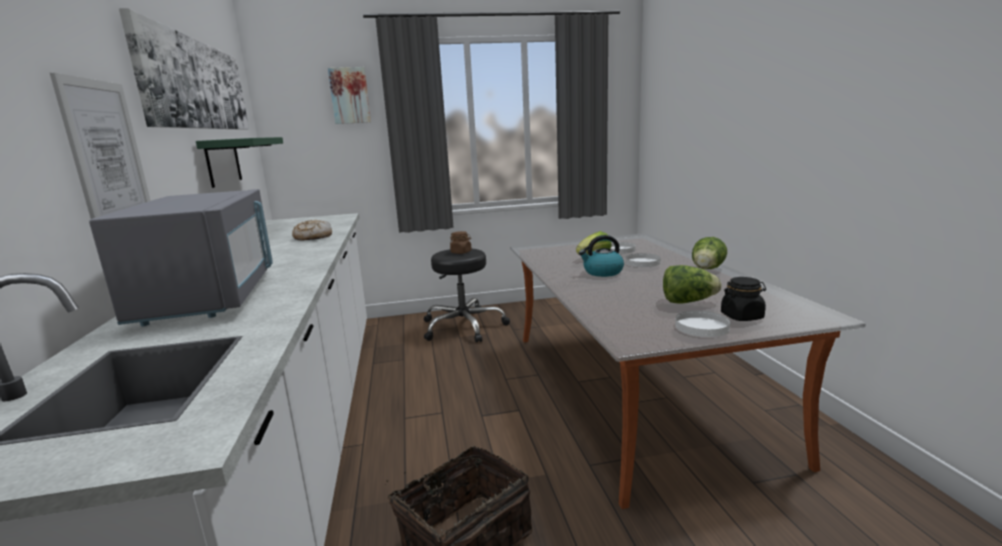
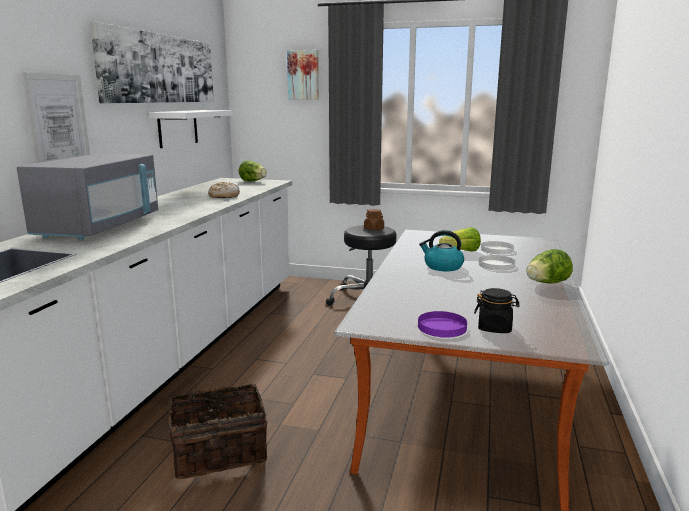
camera: 25 degrees right, 0 degrees up
green shelf [196,137,283,188] -> white shelf [149,110,232,148]
lettuce [663,265,721,304] -> lettuce moved to [239,160,267,182]
white plate [675,311,730,337] -> purple plate [418,311,467,337]

